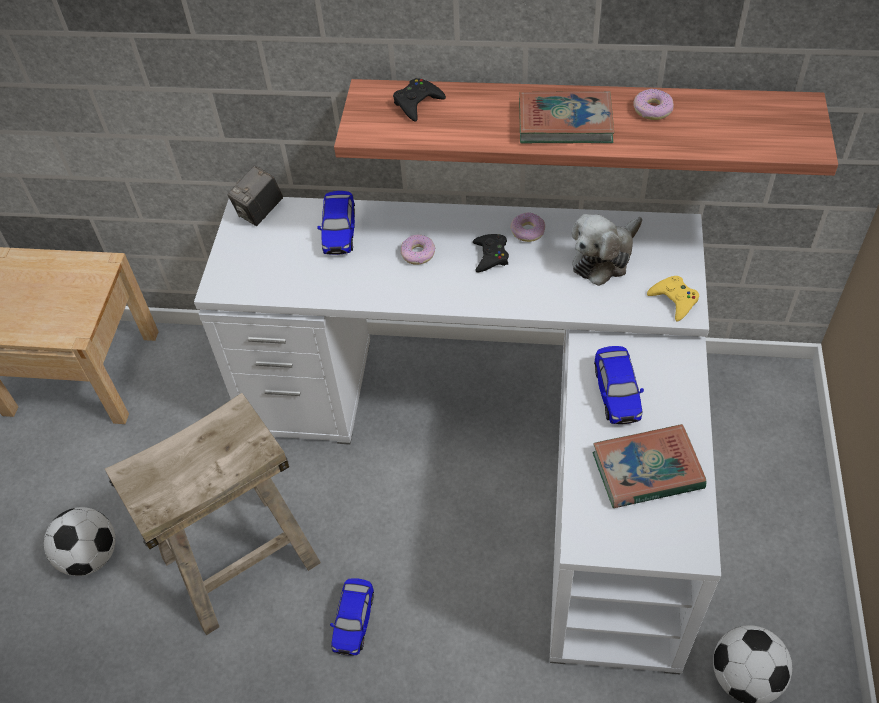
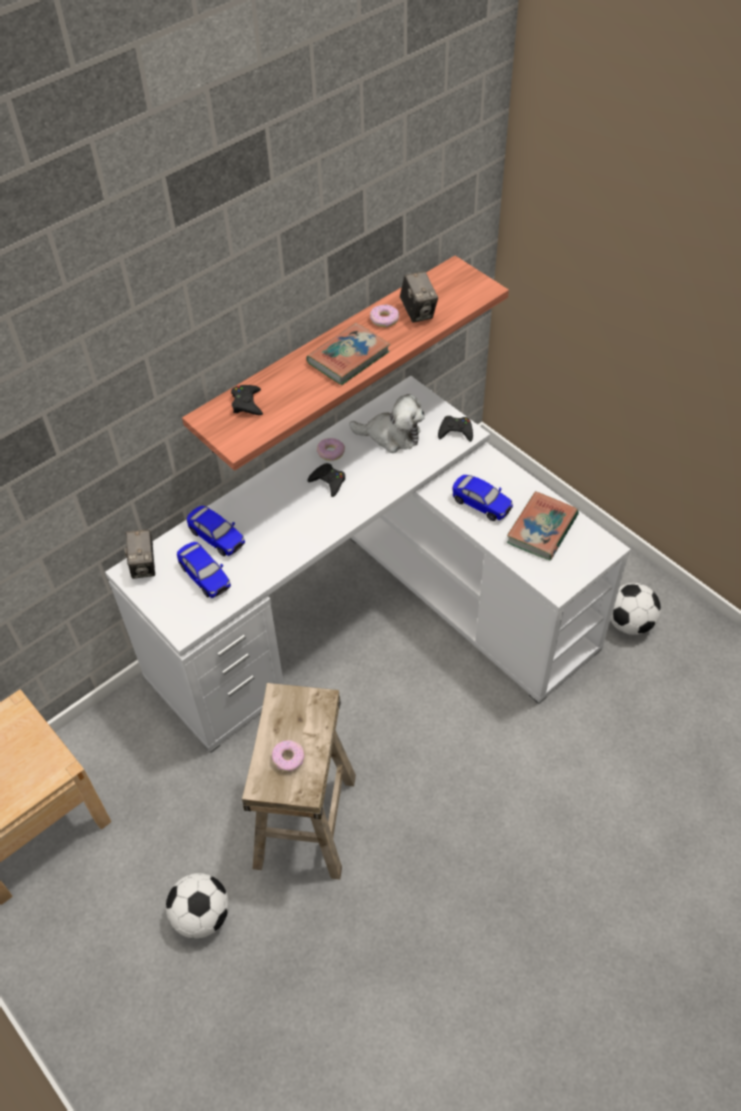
camera: 50 degrees left, 0 degrees up
toy car [330,578,374,656] -> toy car moved to [177,542,231,598]
donut [400,235,435,265] -> donut moved to [272,740,305,772]
plush toy [572,214,642,286] -> plush toy turned 75 degrees counterclockwise [349,394,425,453]
yellow game controller [647,276,699,321] -> black game controller [438,416,473,442]
none -> camera [400,271,438,323]

